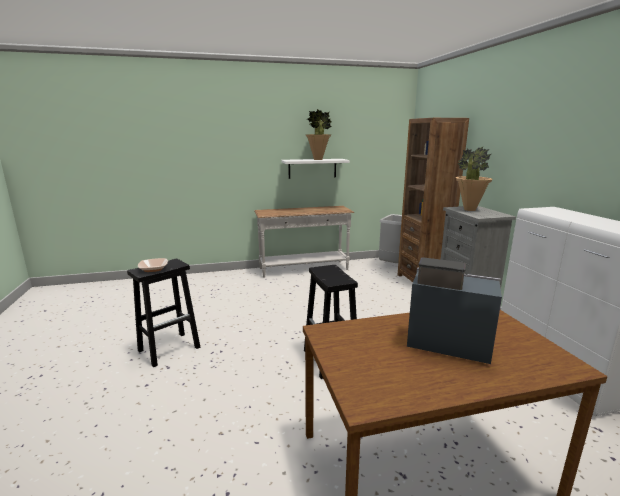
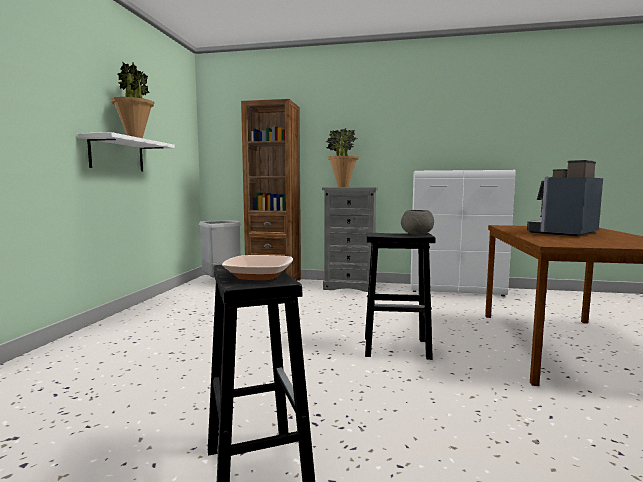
camera: 65 degrees left, 10 degrees down
white console table [254,206,354,278] -> none
none -> grey bowl [401,210,434,235]

